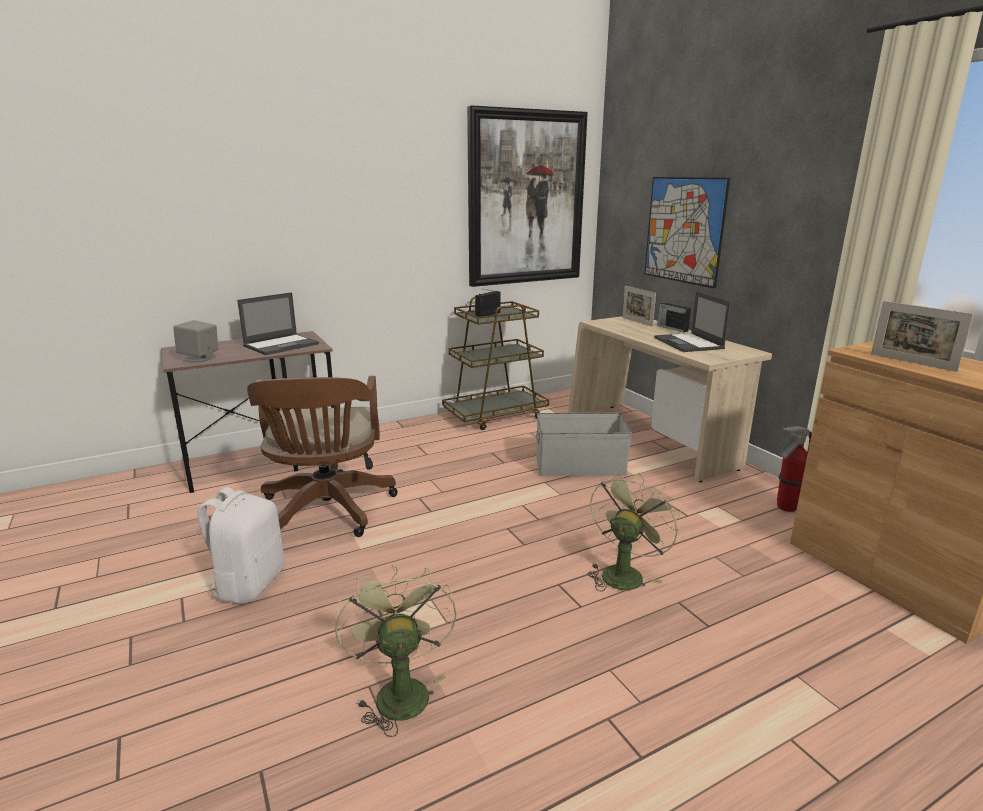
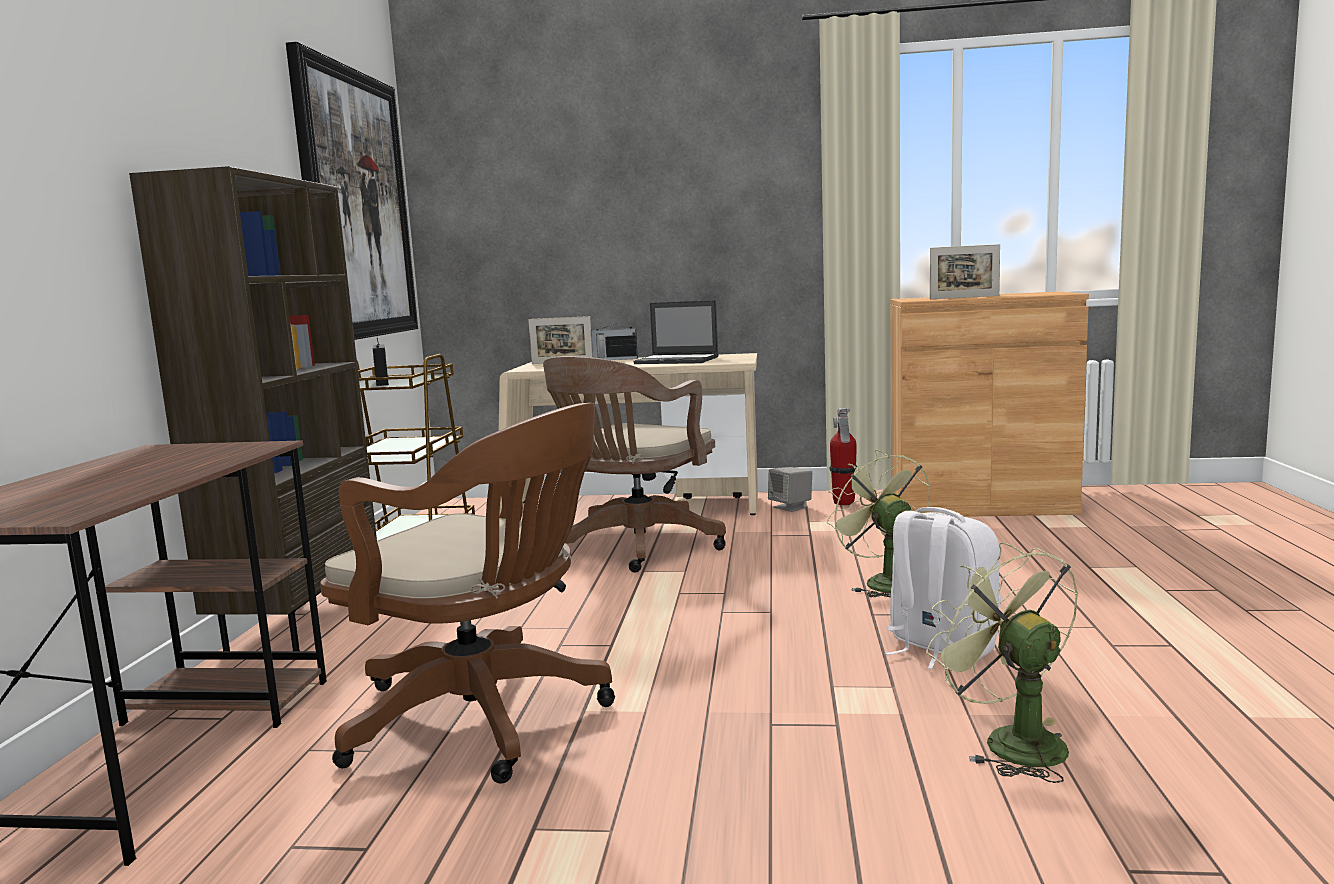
camera: 55 degrees left, 10 degrees down
grey speaker [173,320,218,362] -> grey speaker moved to [768,467,812,512]
white backpack [198,487,284,604] -> white backpack moved to [885,507,1001,669]
laptop [237,292,319,355] -> none
green fan [335,565,457,737] -> green fan turned 45 degrees clockwise [926,542,1079,783]
grey storage box [536,413,632,476] -> brown office chair [543,356,726,573]
picture [644,177,730,289] -> none
none -> brown bookcase [129,166,377,651]

